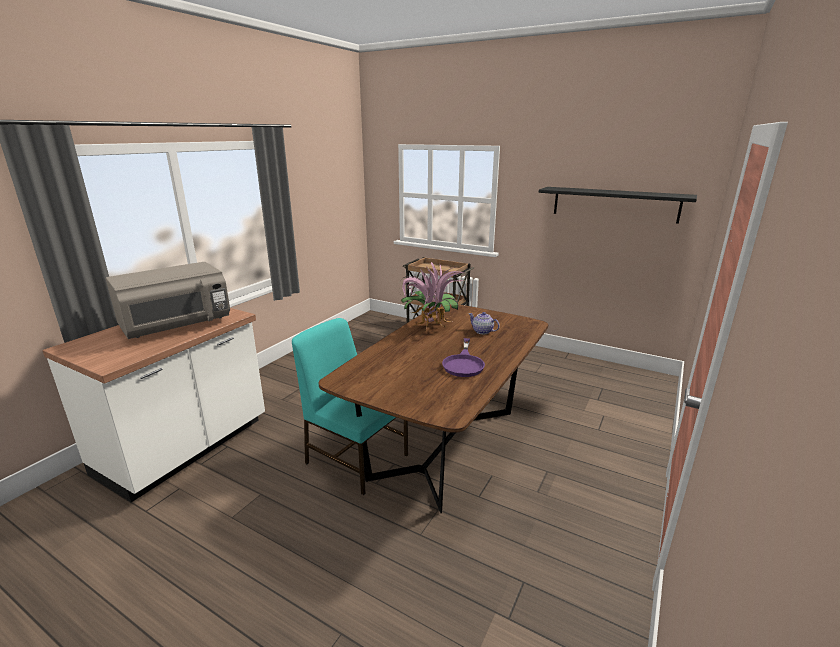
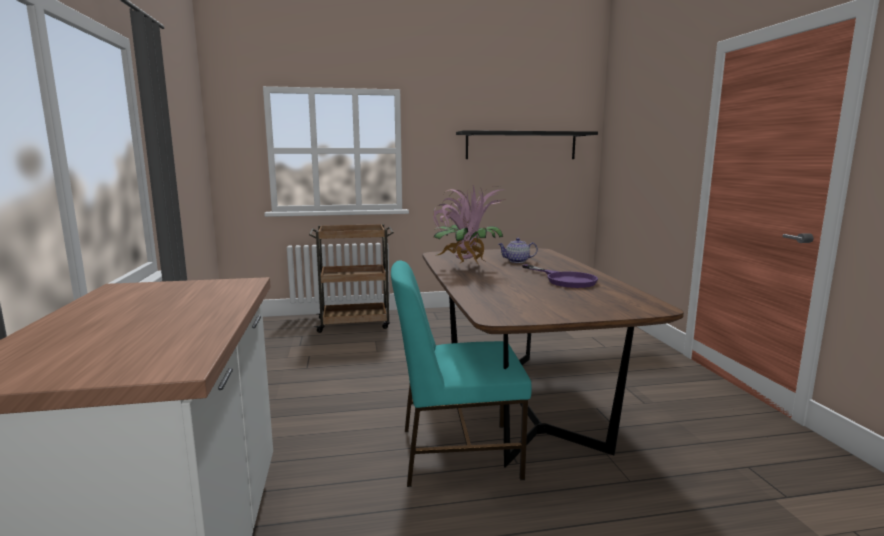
camera: 40 degrees left, 10 degrees down
grey microwave [106,262,230,339] -> none

